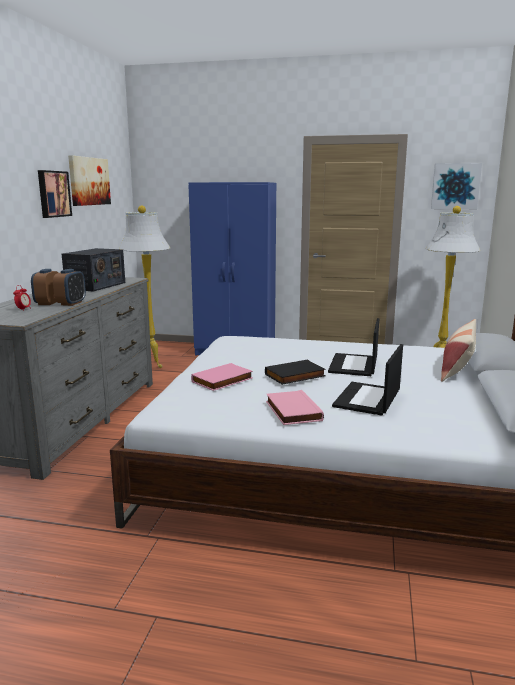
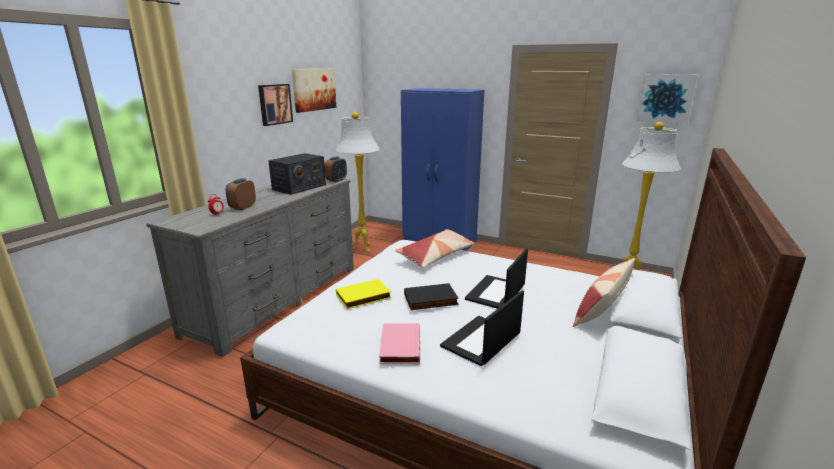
camera: 15 degrees right, 5 degrees up
alarm clock [53,269,86,306] -> alarm clock moved to [325,157,347,182]
pink book [191,363,253,391] -> yellow book [336,279,392,309]
none -> pillow [395,229,475,268]

